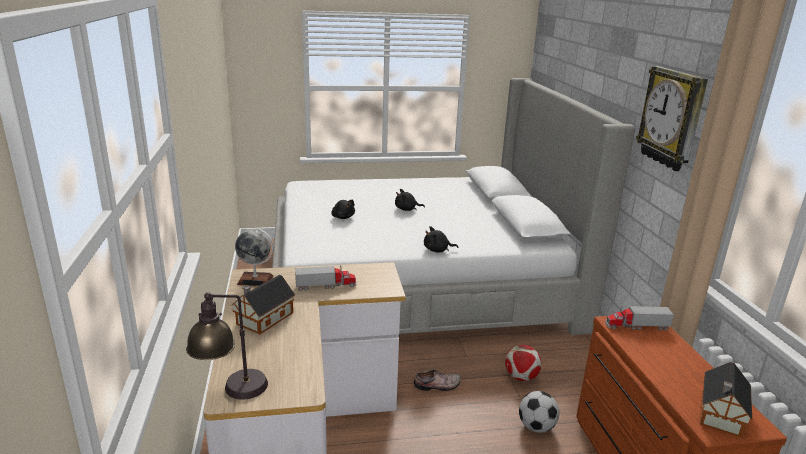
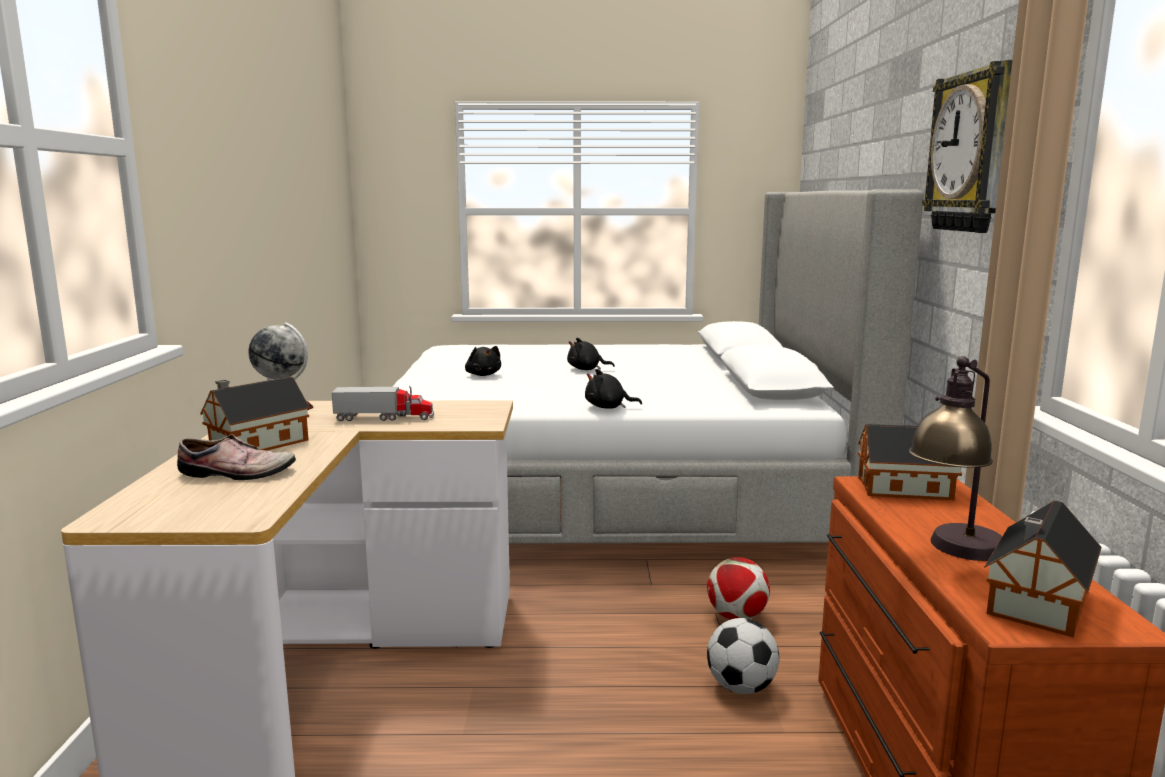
camera: 10 degrees right, 10 degrees down
table lamp [186,292,268,400] -> table lamp moved to [909,356,1002,561]
shoe [414,369,461,391] -> shoe moved to [177,434,296,480]
toy truck [605,306,674,331] -> toy house [858,424,962,500]

